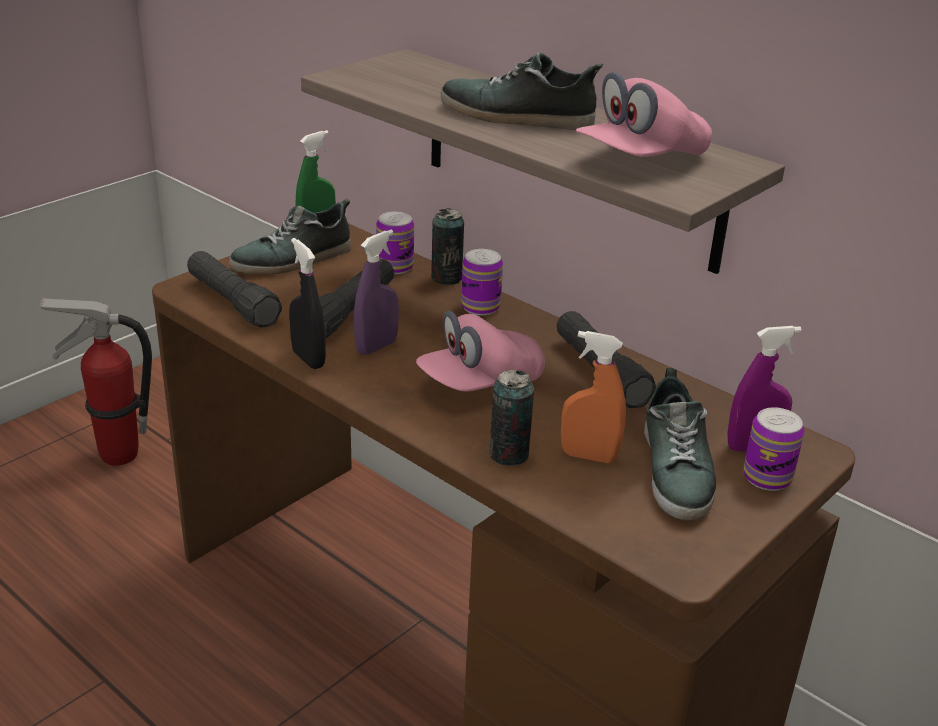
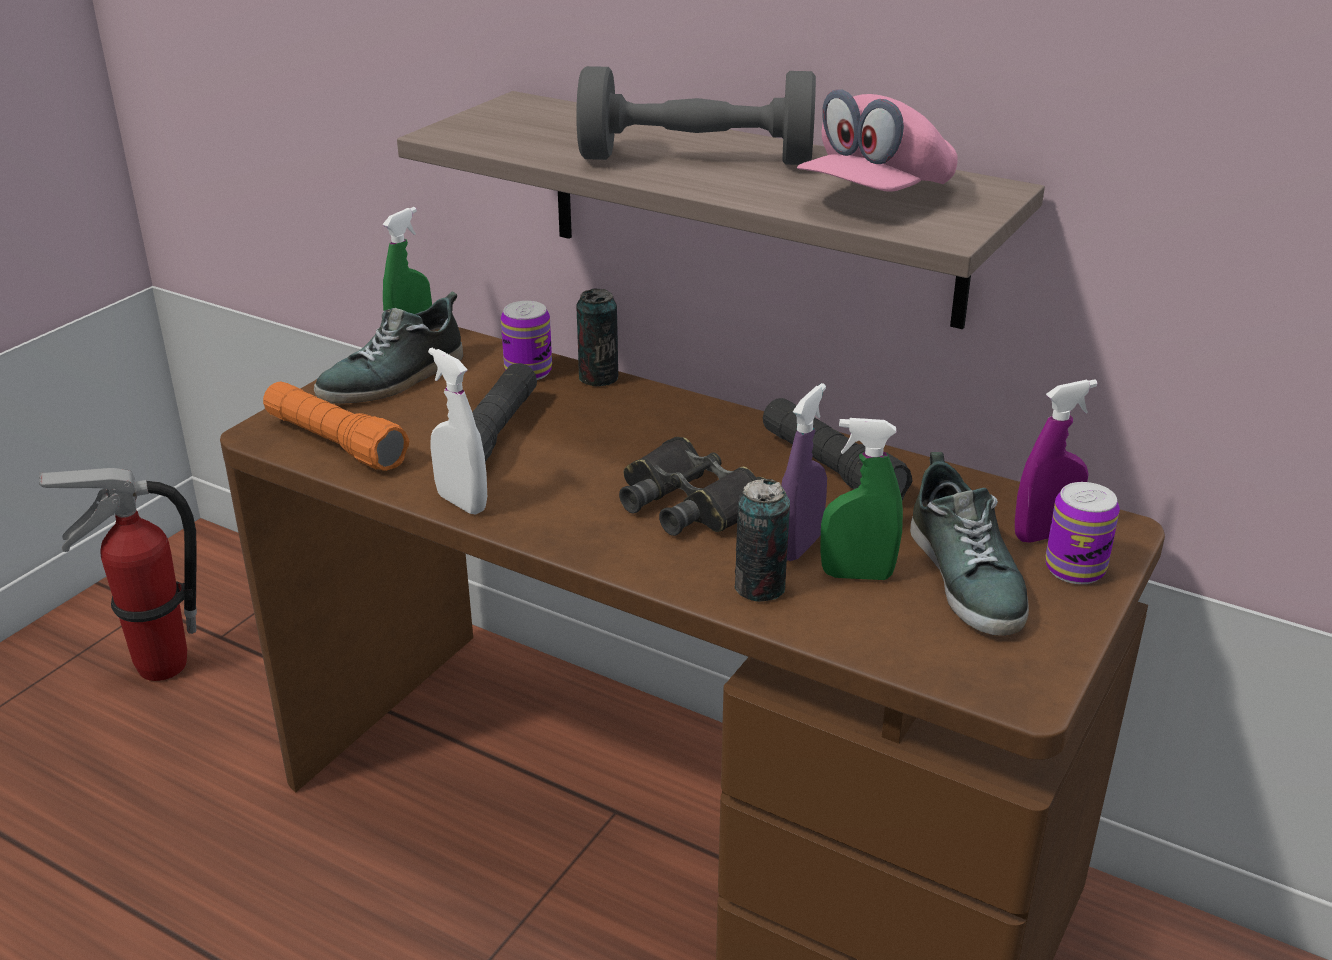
camera: 10 degrees left, 0 degrees up
black flashlight [187,251,282,327] -> orange flashlight [263,381,409,471]
black spray bottle [289,238,326,369] -> white spray bottle [428,348,487,514]
purple spray bottle [354,230,399,355] -> purple spray bottle moved to [781,383,827,561]
pink cap [416,311,545,392] -> black binoculars [619,437,765,536]
shoe [441,52,603,130] -> grey dumbbell [576,66,816,165]
can [461,249,503,315] -> none
orange spray bottle [561,331,626,463] -> green spray bottle [820,418,903,580]

